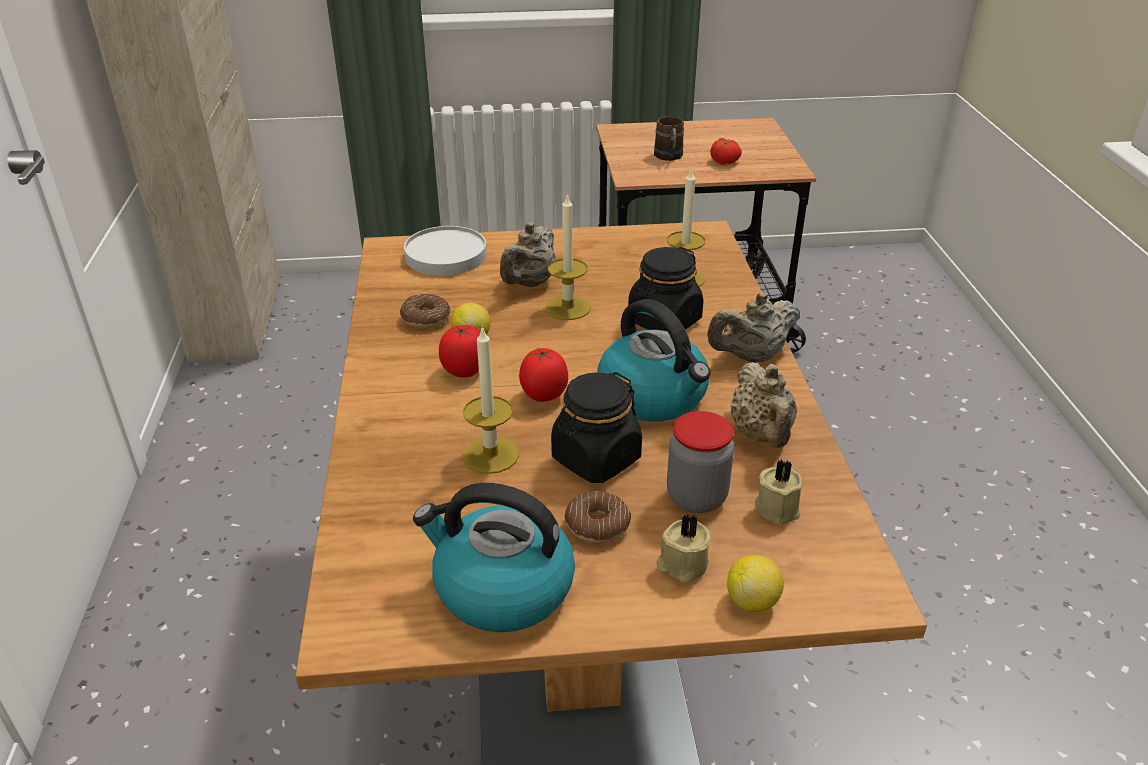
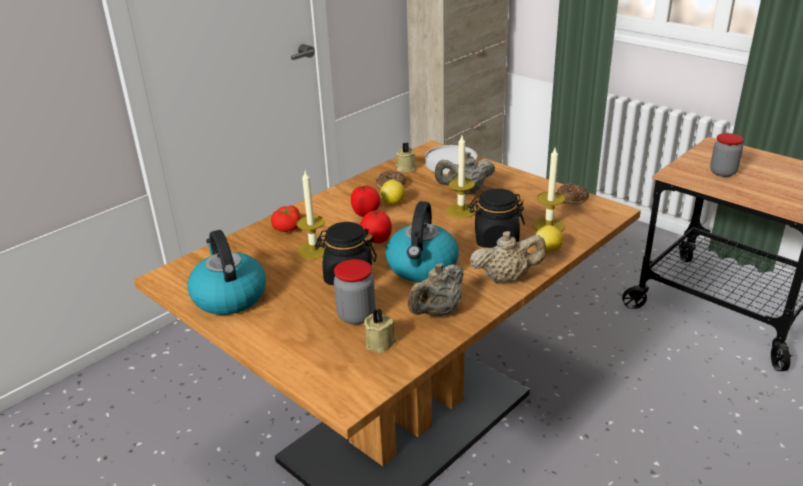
camera: 50 degrees right, 5 degrees down
donut [564,491,631,543] -> donut moved to [557,184,589,205]
brown mug [654,116,684,161] -> jar [710,133,744,177]
beige candle [657,514,711,583] -> beige candle moved to [396,142,416,172]
beige teapot [707,292,800,362] -> beige teapot turned 150 degrees clockwise [470,231,546,283]
tomato [710,138,742,165] -> tomato moved to [271,205,301,232]
lemon [727,555,784,612] -> lemon moved to [535,225,563,253]

